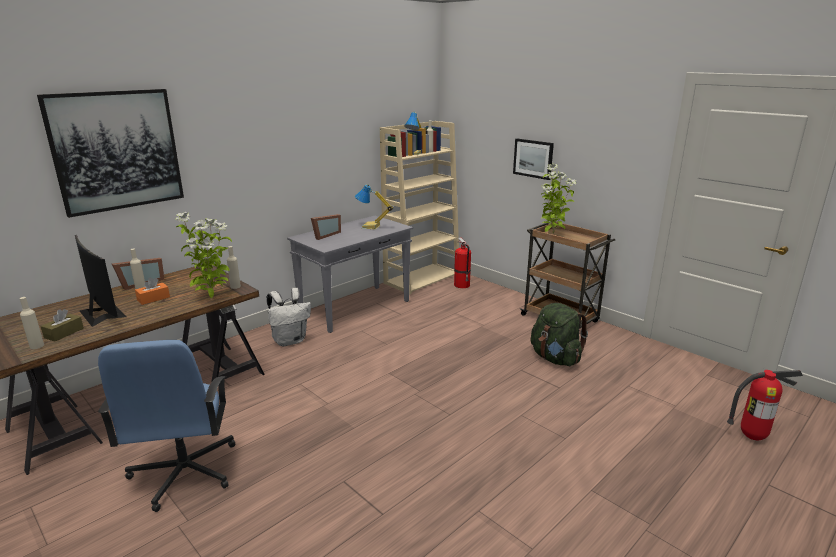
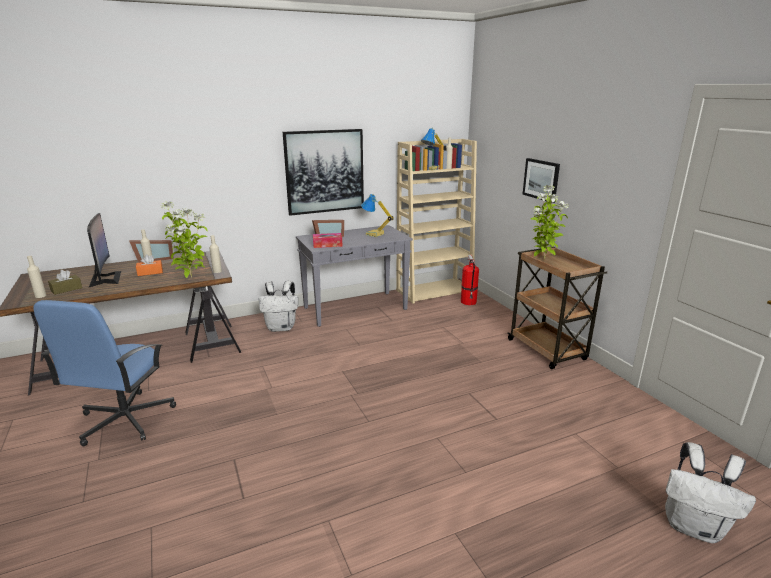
camera: 20 degrees right, 0 degrees up
picture [37,89,184,218] -> picture moved to [283,129,364,216]
green backpack [531,303,588,366] -> none
fire extinguisher [727,370,803,440] -> white backpack [665,442,756,543]
none -> tissue box [313,233,343,248]

